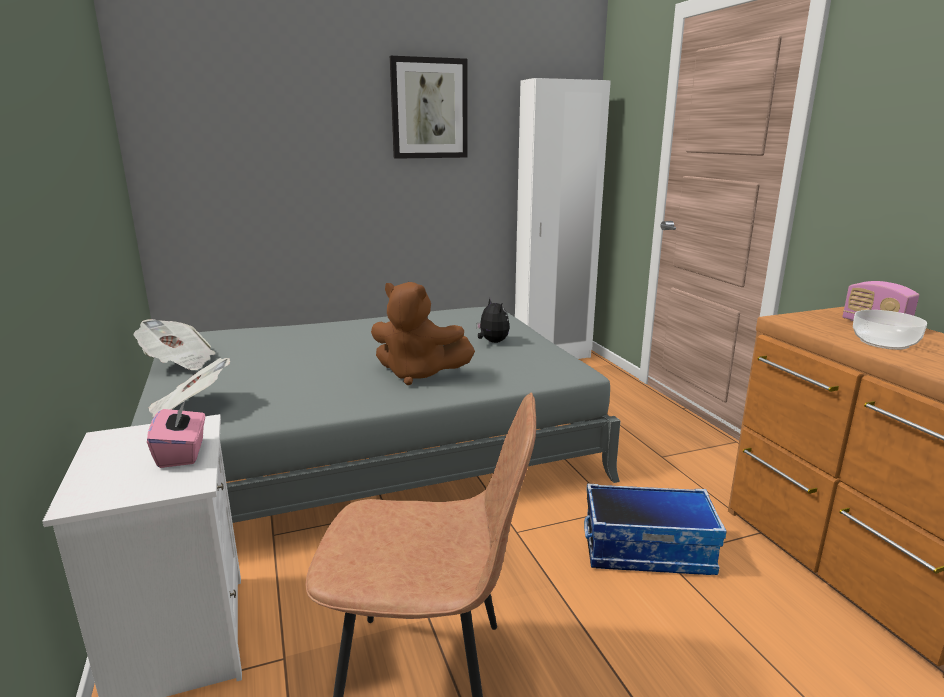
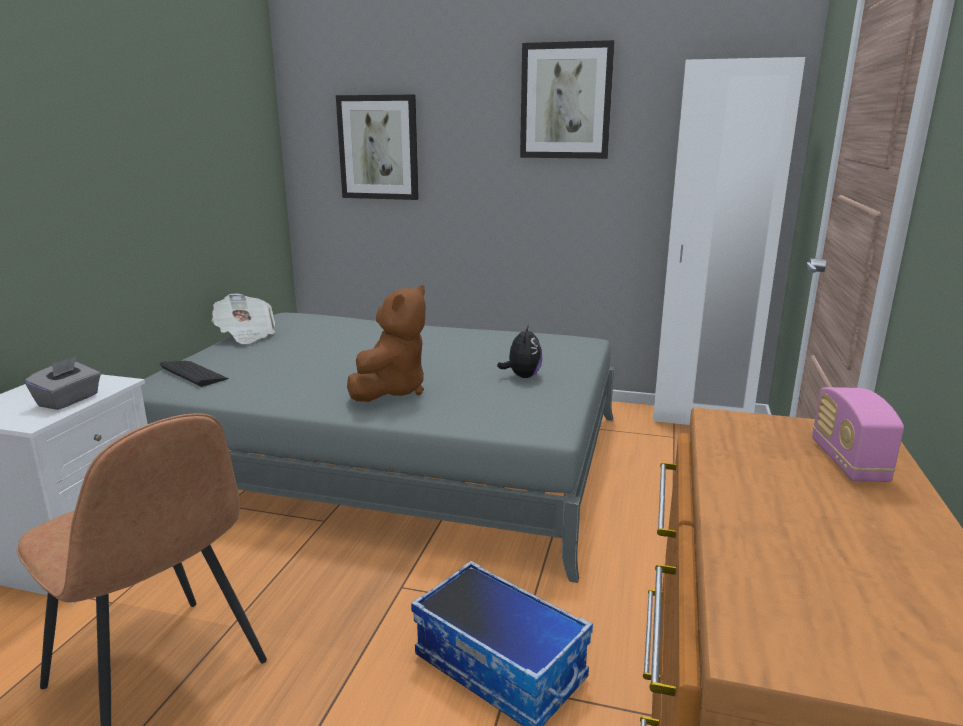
camera: 35 degrees right, 0 degrees up
pink tissue box [147,399,205,468] -> grey tissue box [25,356,101,410]
newspaper [148,358,230,417] -> keyboard [160,361,229,387]
brown plush toy [371,282,475,385] -> brown plush toy turned 120 degrees counterclockwise [347,285,426,402]
bowl [853,310,927,350] -> none
none -> picture [336,95,419,200]

